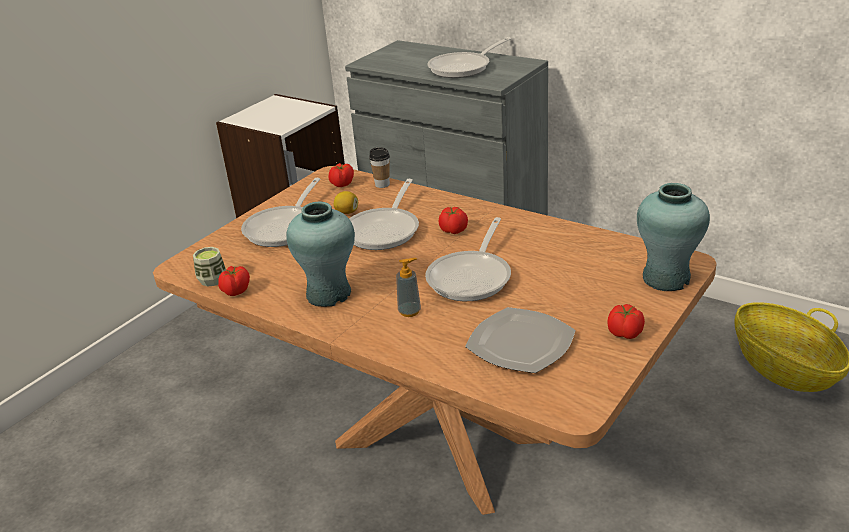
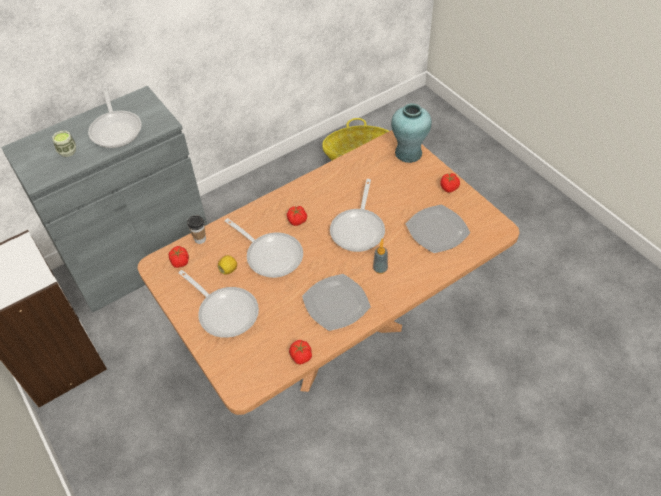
camera: 70 degrees left, 20 degrees up
cup [193,247,226,287] -> cup moved to [52,131,76,157]
turquoise vase [286,201,355,307] -> plate [302,274,371,331]
frying pan [425,217,511,301] -> frying pan turned 60 degrees clockwise [330,179,385,252]

